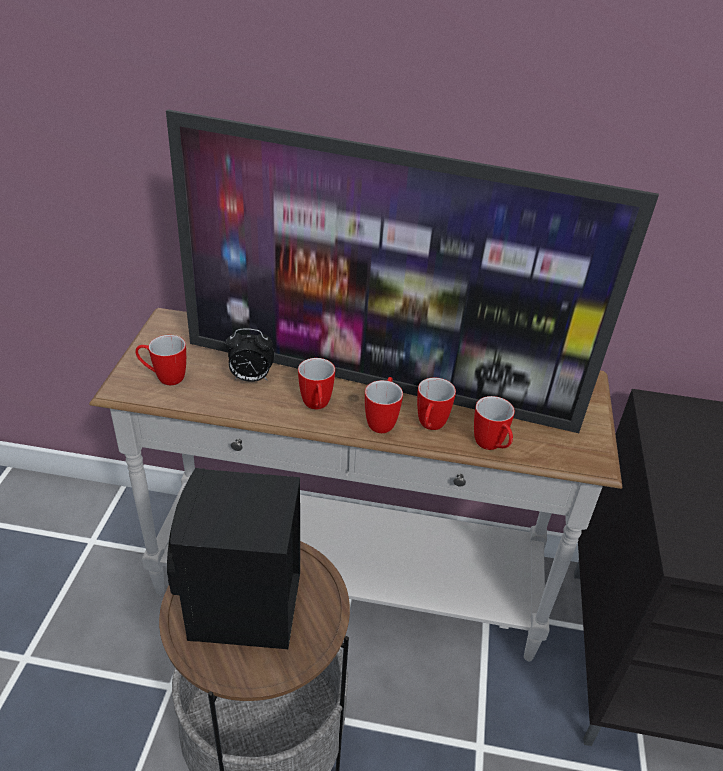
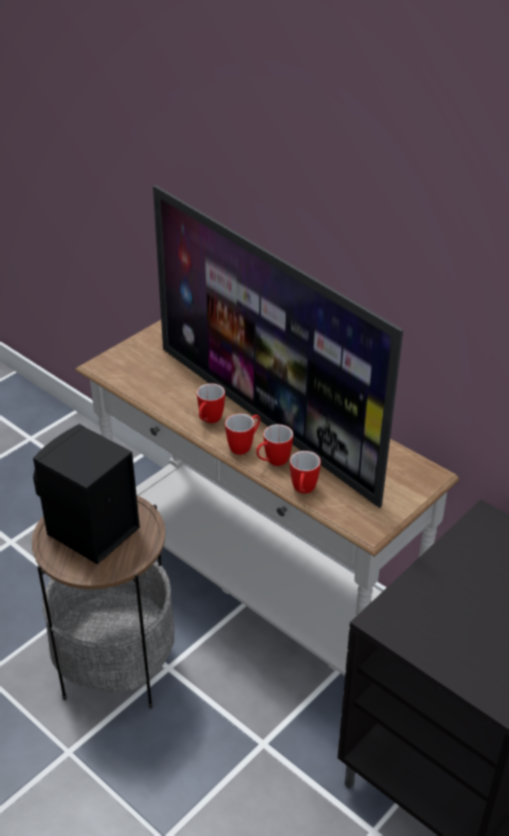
camera: 35 degrees right, 0 degrees up
mug [136,335,186,385] -> none
alarm clock [225,328,274,382] -> none

